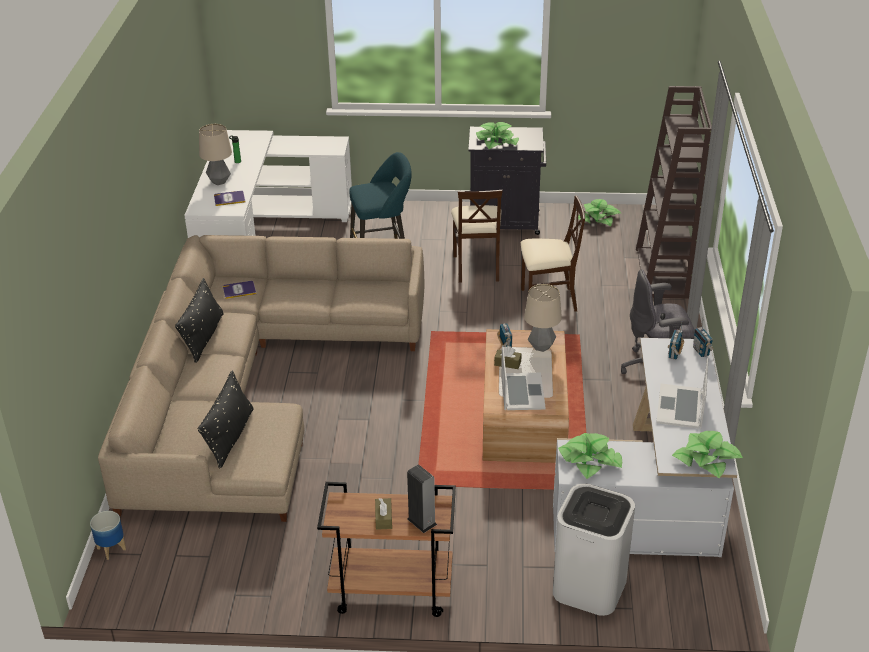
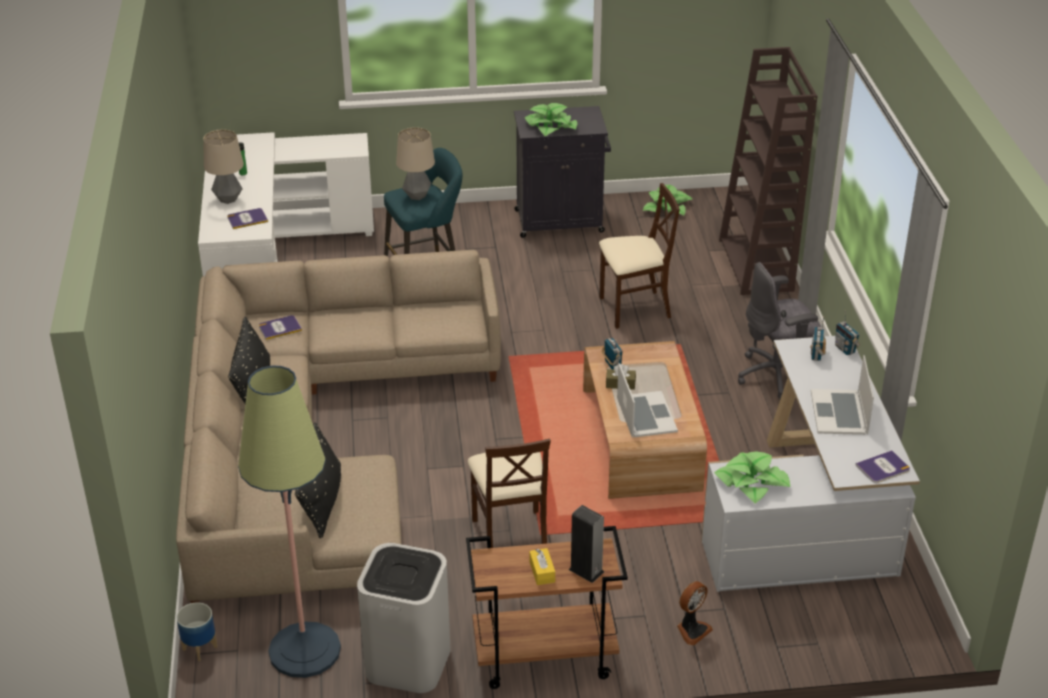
camera: 10 degrees left, 0 degrees up
brown tissue box [375,498,392,530] -> yellow tissue box [529,548,555,585]
beige chair [451,190,503,283] -> beige chair moved to [468,439,551,548]
table lamp [524,284,562,352] -> table lamp moved to [396,127,435,200]
white trash can [553,483,635,616] -> white trash can moved to [357,543,451,693]
potted plant [672,431,743,478] -> book [855,450,910,483]
none -> floor lamp [238,365,341,678]
none -> fan [677,581,713,645]

